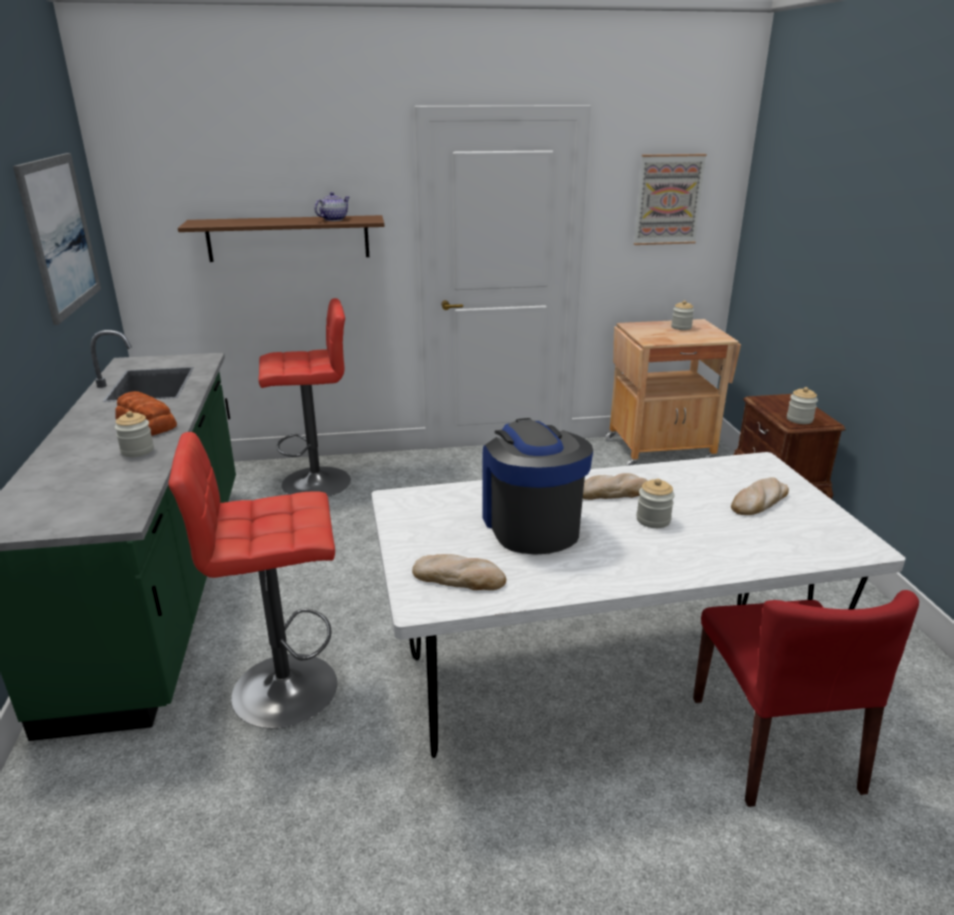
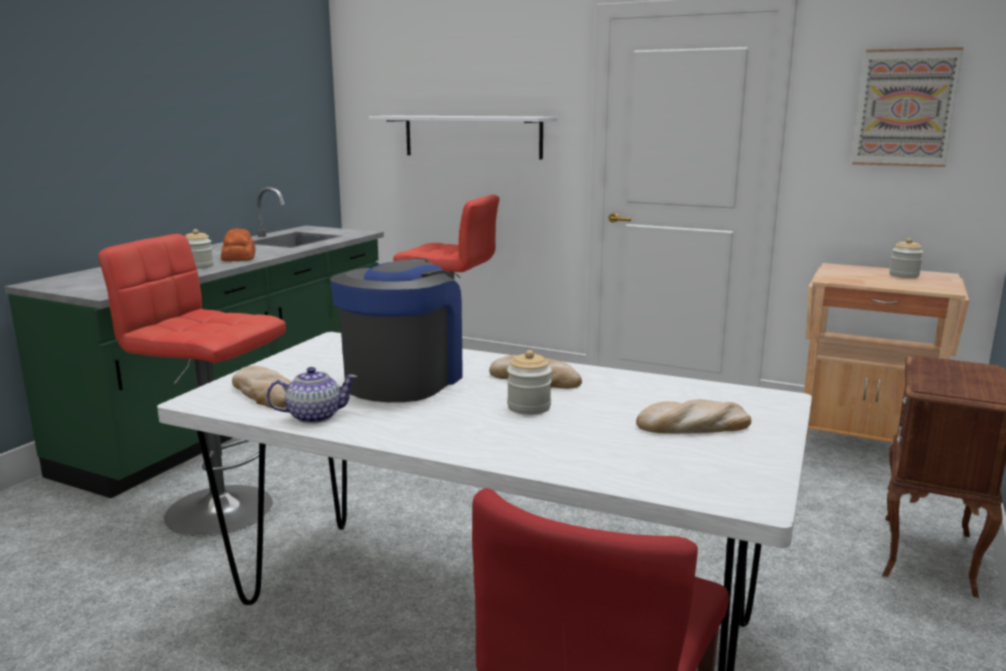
camera: 35 degrees right, 10 degrees down
picture [13,153,101,325] -> none
brown shelf [178,215,384,262] -> white shelf [369,116,558,160]
teapot [315,192,350,221] -> teapot moved to [266,367,358,424]
jar [787,387,818,424] -> none

